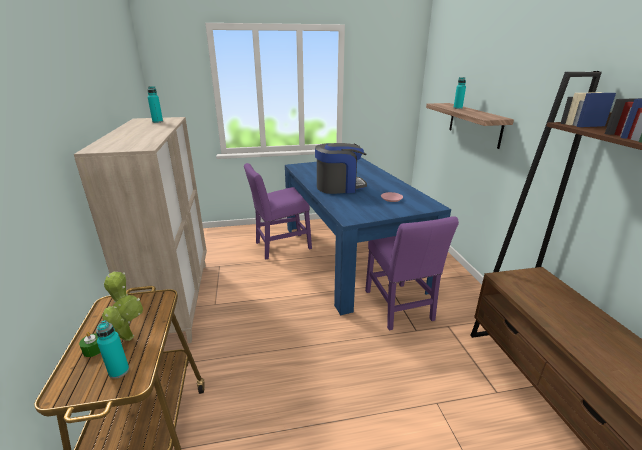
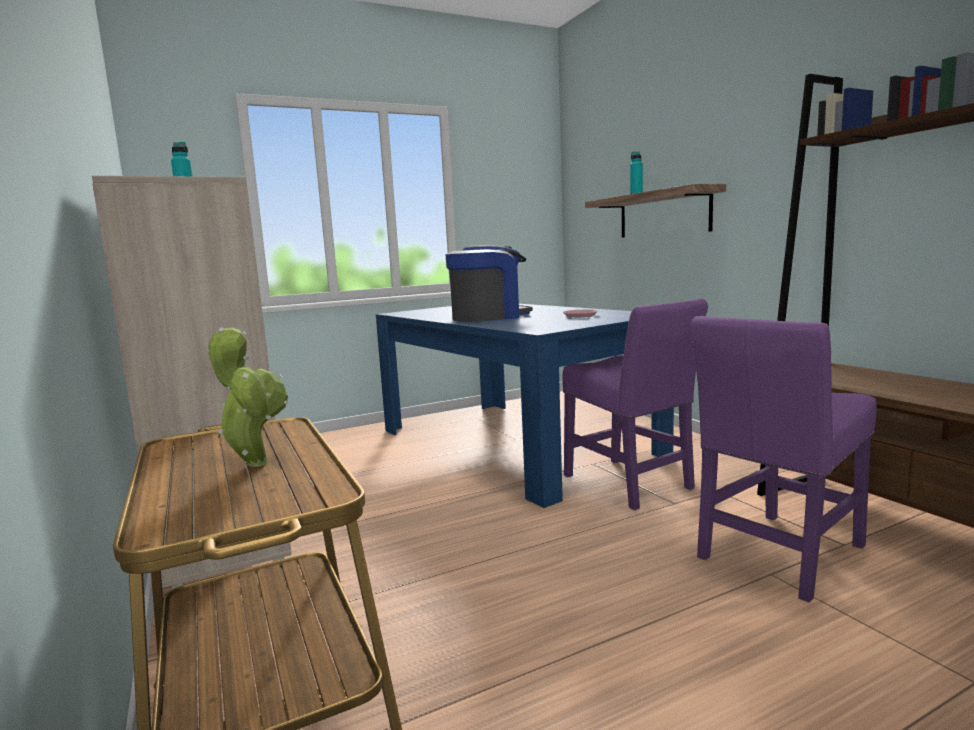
camera: 15 degrees left, 15 degrees down
green candle [79,332,101,357] -> none
turquoise bottle [96,320,129,379] -> none
purple chair [244,163,312,259] -> purple chair moved to [690,316,877,602]

